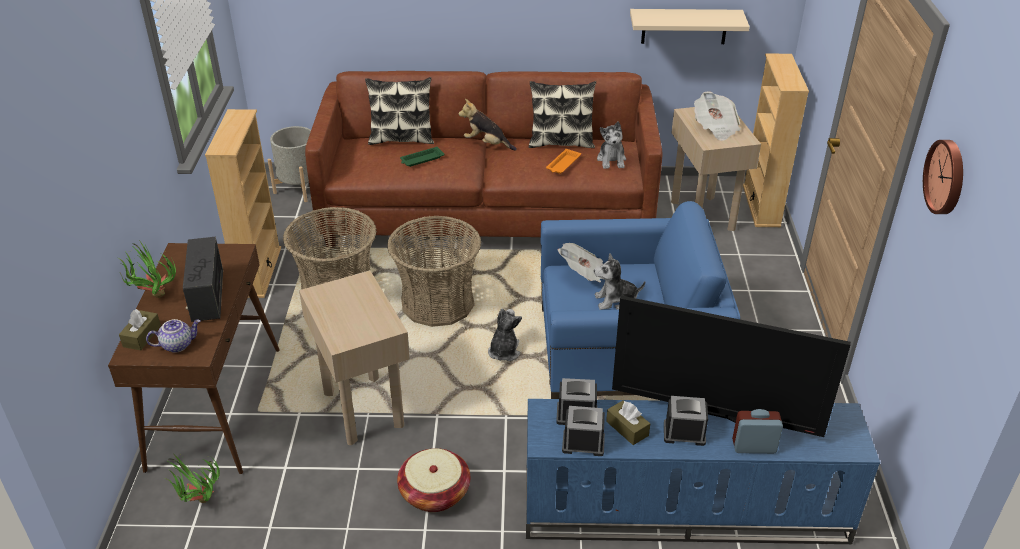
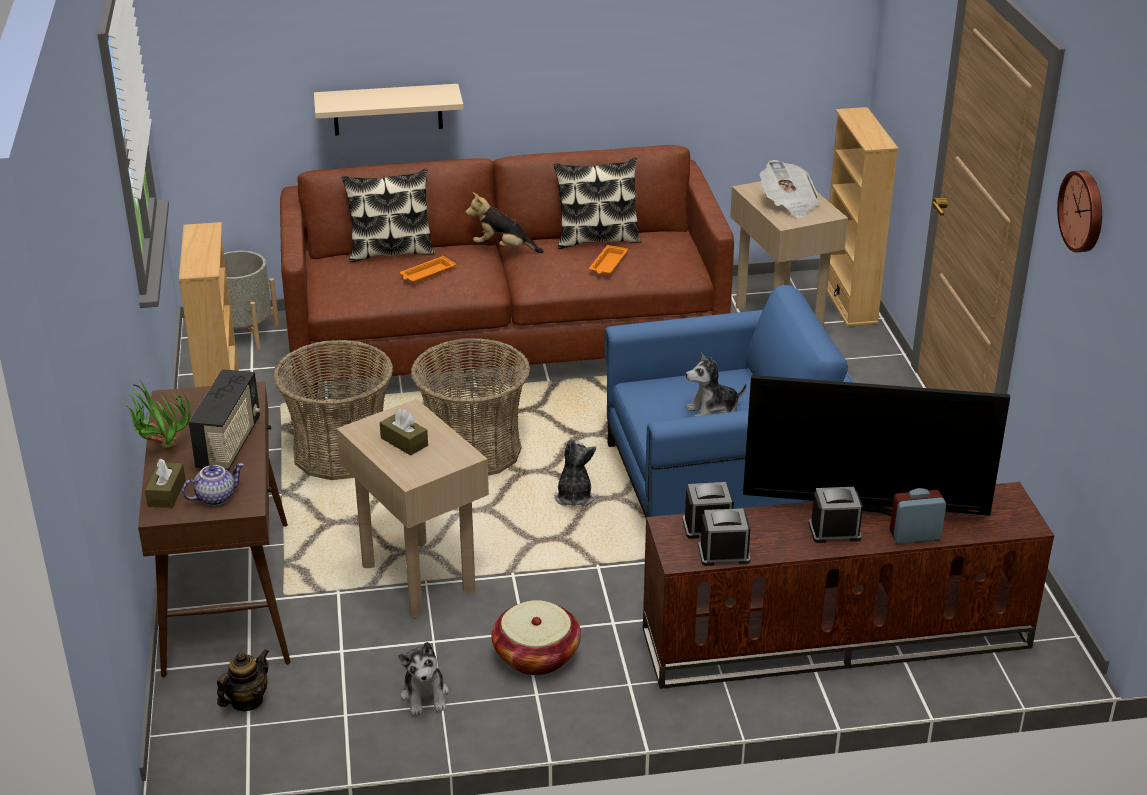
camera: 10 degrees left, 5 degrees down
potted plant [164,453,220,503] -> teapot [217,649,269,711]
radio [183,237,223,322] -> radio turned 150 degrees counterclockwise [189,369,260,471]
green tray [400,146,445,167] -> orange tray [400,256,456,283]
blue tv stand [526,399,880,544] -> brown tv stand [643,482,1054,689]
newspaper [558,243,604,282] -> none
plush toy [597,121,626,169] -> plush toy moved to [398,642,449,716]
brown tissue box [606,400,650,445] -> brown tissue box moved to [380,409,428,456]
beige shelf [630,9,750,44] -> beige shelf moved to [314,84,464,136]

